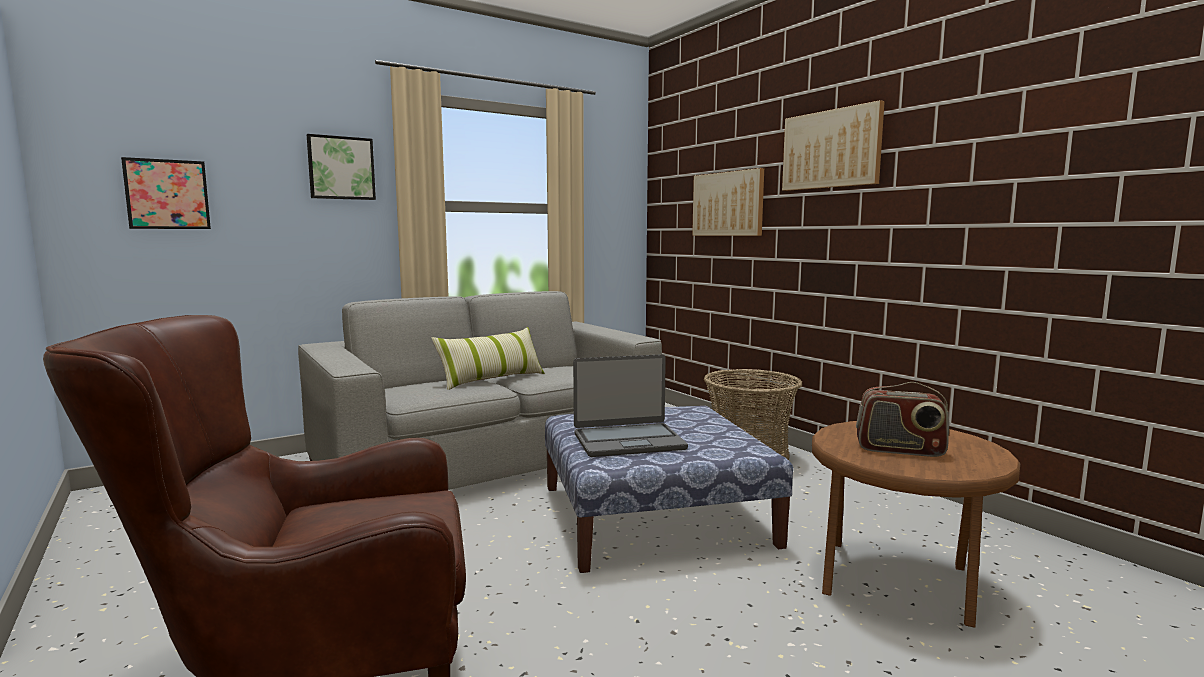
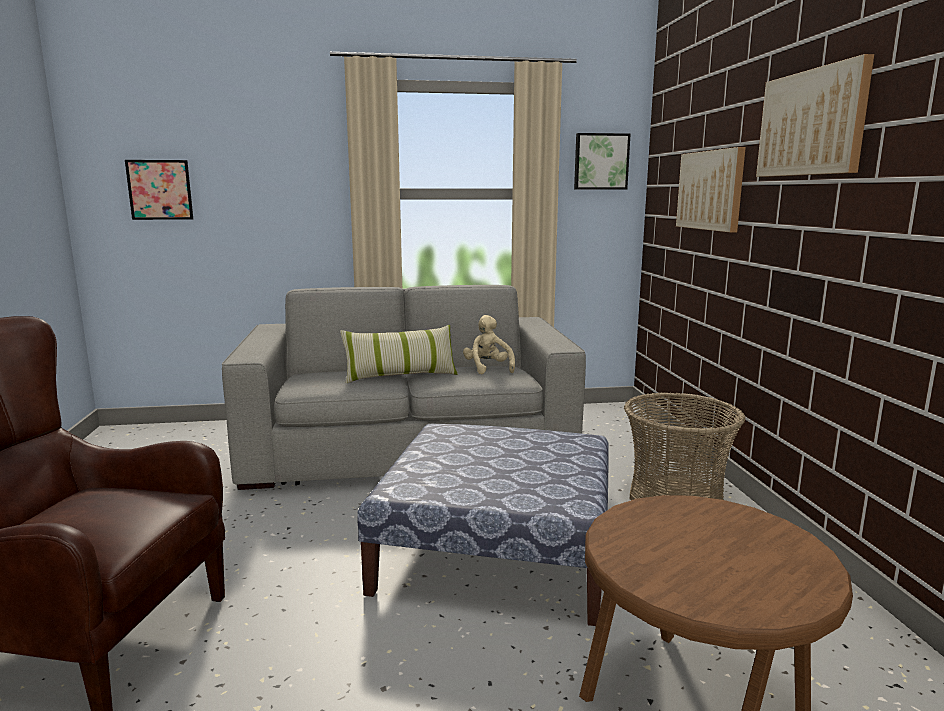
camera: 25 degrees right, 5 degrees up
picture [307,134,376,200] -> picture moved to [574,133,631,189]
laptop [573,354,688,457] -> none
radio [856,382,949,457] -> none
none -> beige plush toy [463,315,515,374]

